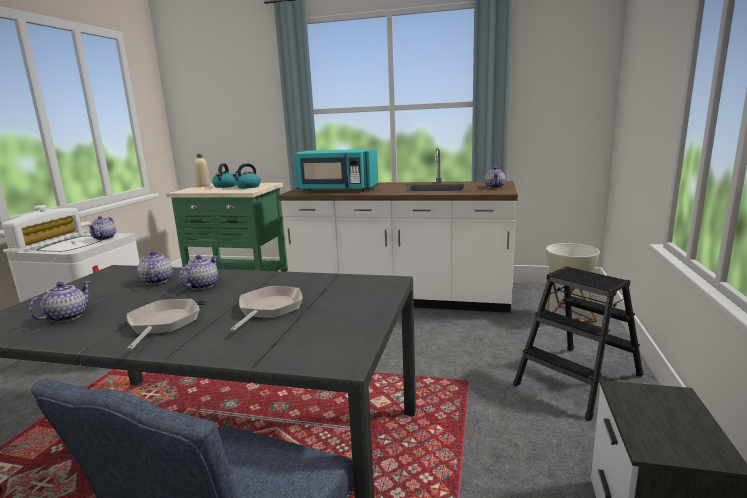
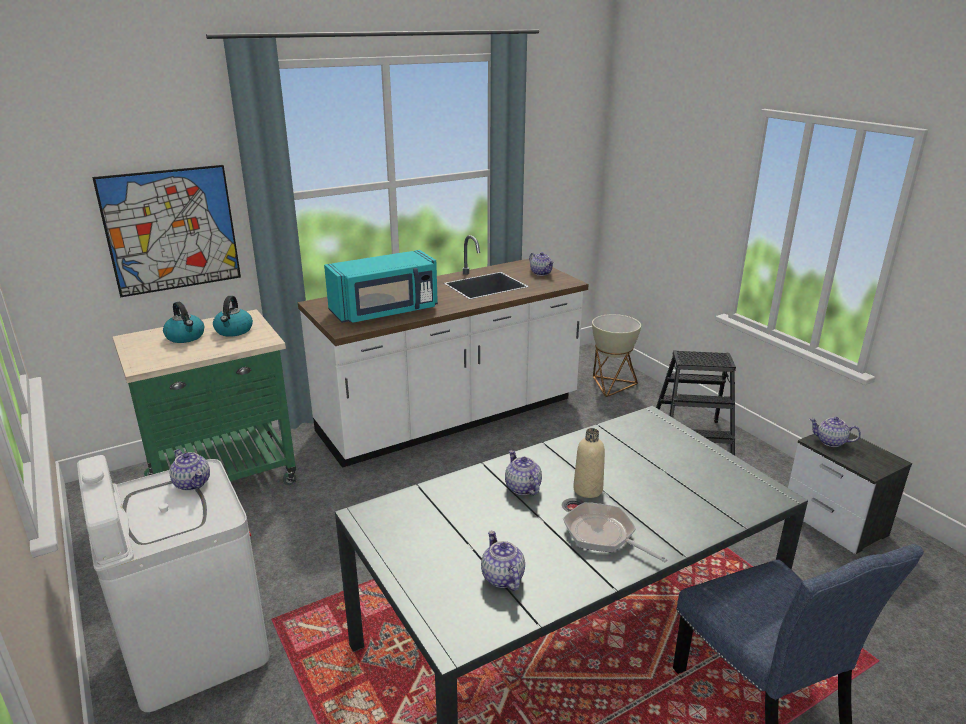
camera: 45 degrees left, 10 degrees up
teapot [138,251,172,285] -> teapot moved to [809,417,861,447]
beige bottle [194,154,211,187] -> beige bottle moved to [573,428,605,498]
frying pan [230,286,302,332] -> none
none -> picture [92,165,241,297]

